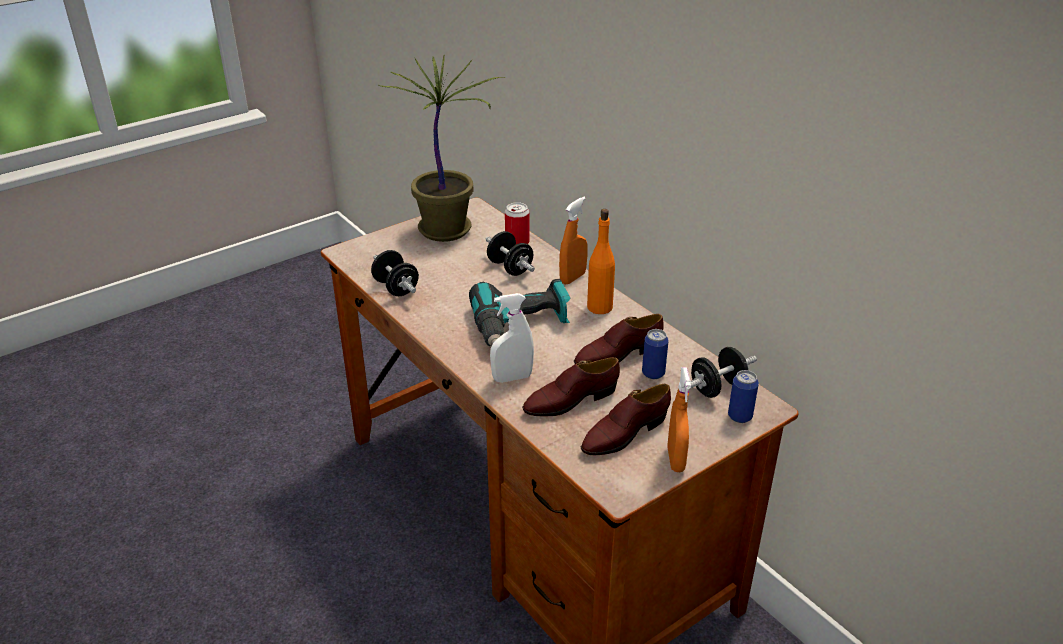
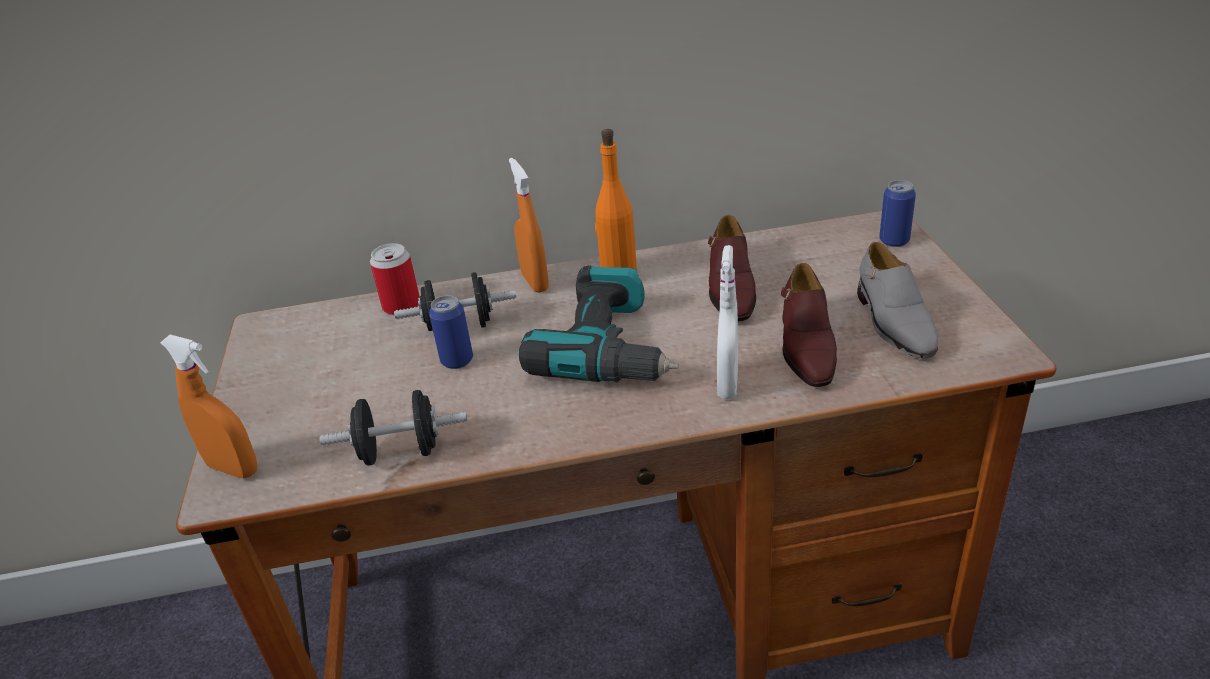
camera: 60 degrees left, 0 degrees up
potted plant [379,55,505,242] -> none
brown shoe [581,384,671,455] -> grey shoe [857,242,938,359]
can [642,329,669,379] -> can moved to [429,295,473,369]
orange spray bottle [667,367,691,472] -> orange spray bottle moved to [160,334,257,478]
black dumbbell [690,347,757,398] -> none

